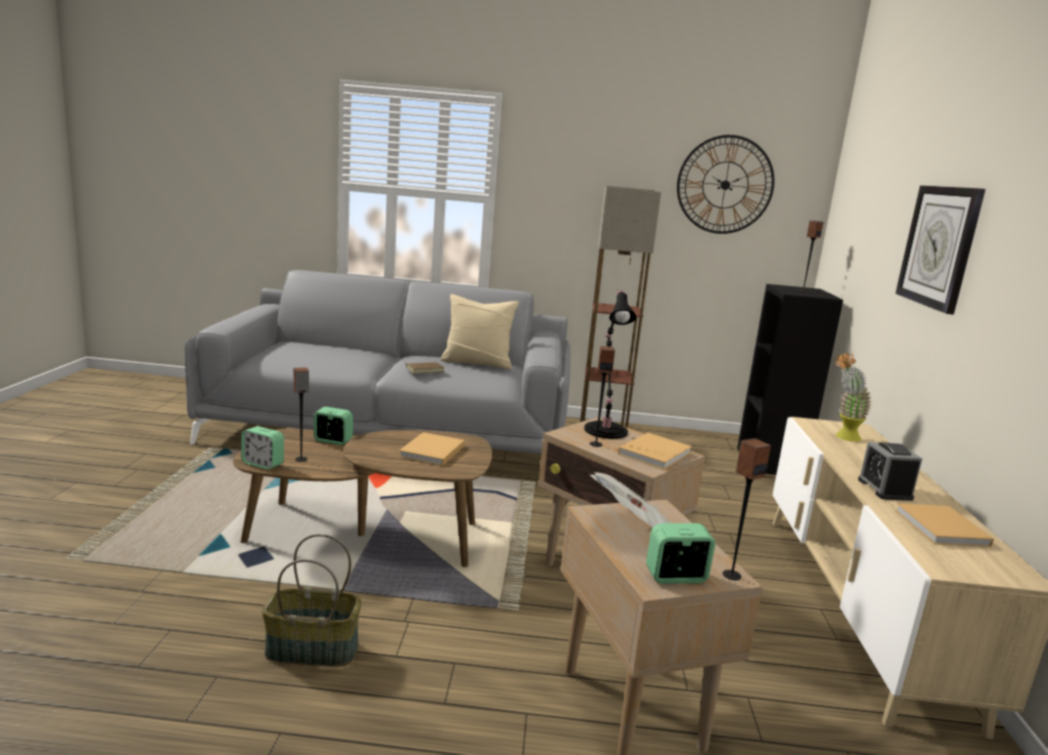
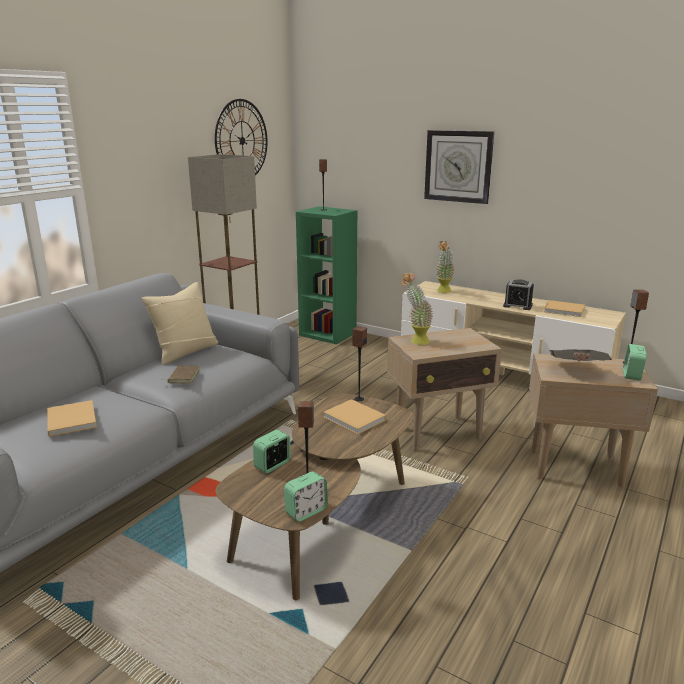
camera: 60 degrees left, 5 degrees up
basket [262,534,361,667] -> none
black table lamp [584,290,636,439] -> potted plant [402,272,433,345]
speaker [590,346,615,447] -> speaker moved to [352,326,367,401]
beige book [618,433,692,470] -> beige book moved to [47,400,97,437]
black bookcase [737,284,843,475] -> green bookcase [296,206,357,344]

